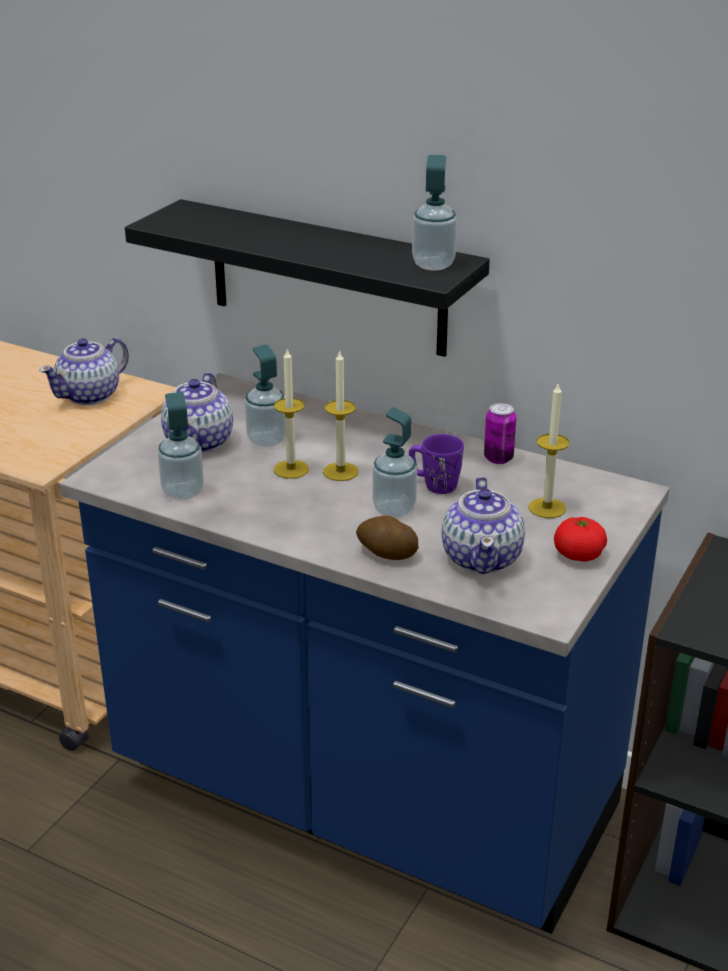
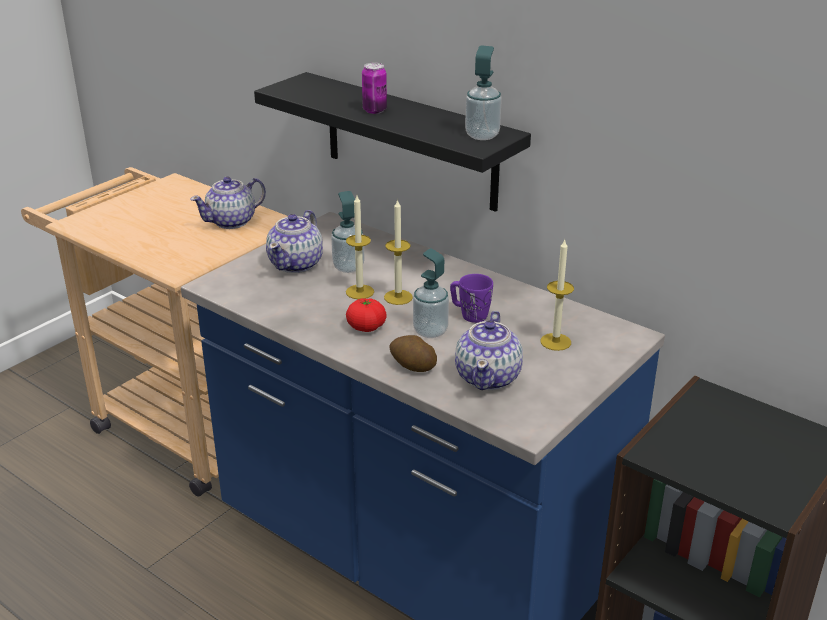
camera: 10 degrees right, 0 degrees up
soap dispenser [158,392,204,500] -> none
can [484,403,516,464] -> can moved to [362,63,387,114]
tomato [554,517,607,562] -> tomato moved to [346,298,387,332]

